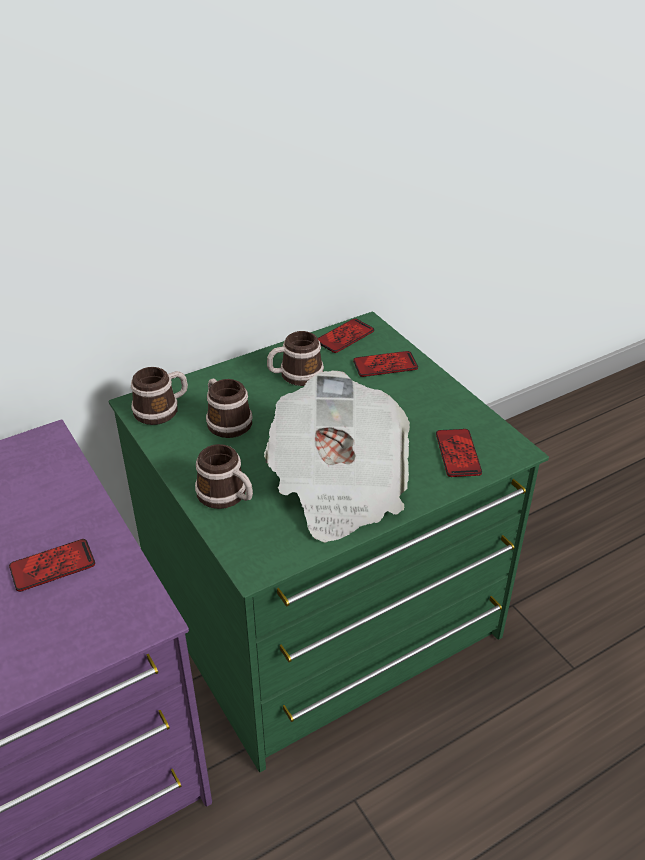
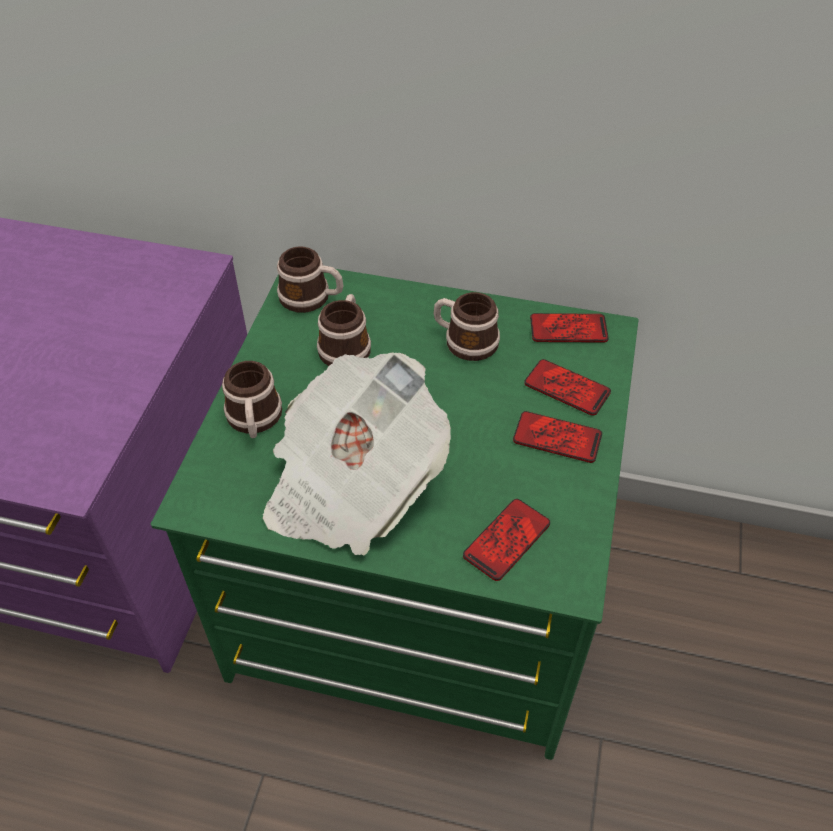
camera: 45 degrees right, 10 degrees up
phone [9,539,95,592] -> phone moved to [513,411,602,463]

